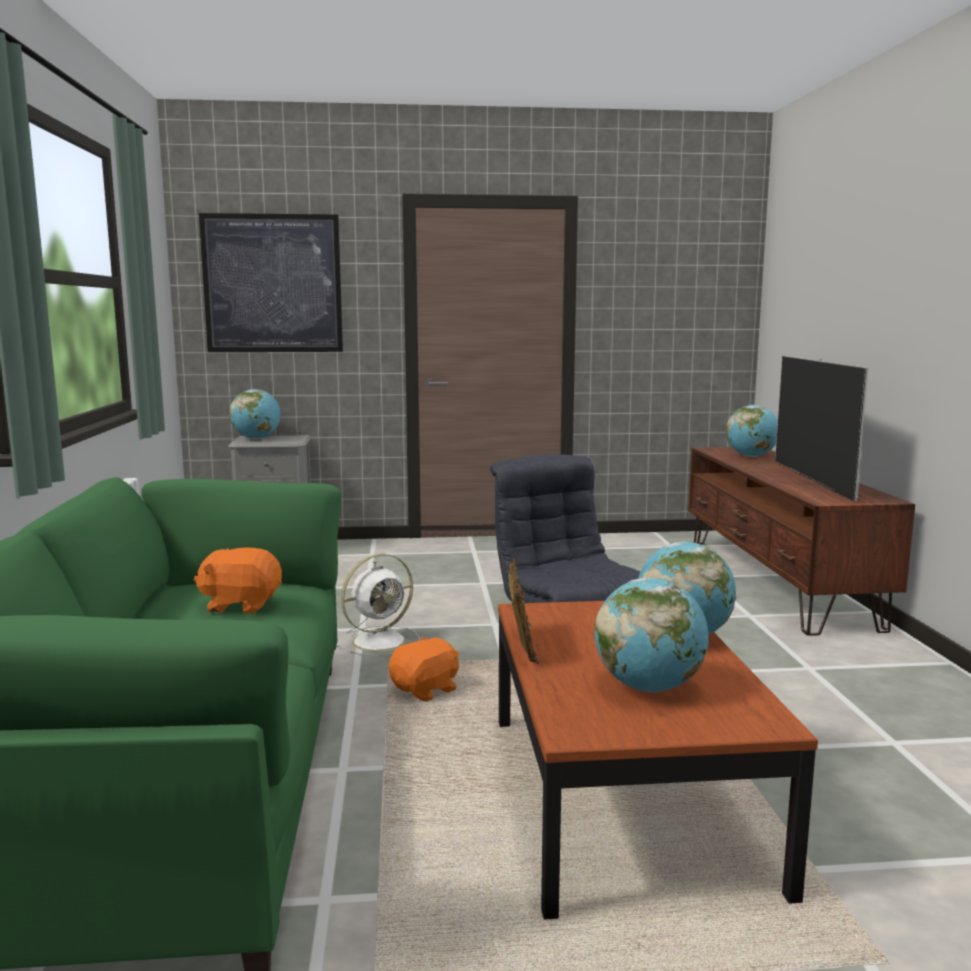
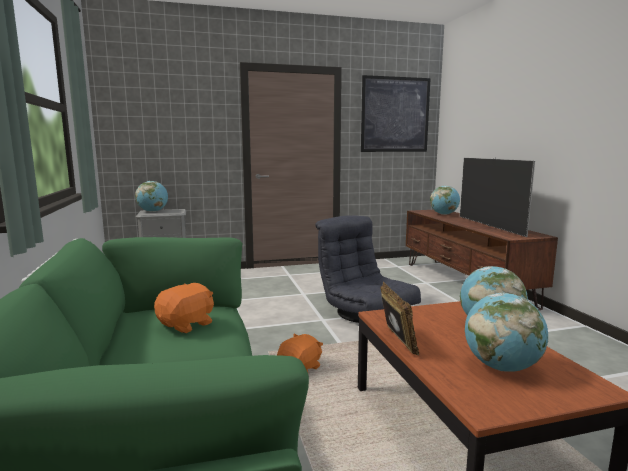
camera: 10 degrees left, 0 degrees up
orange plush toy [194,547,282,614] -> orange plush toy turned 135 degrees clockwise [154,283,214,333]
picture [199,213,343,352] -> picture moved to [361,75,431,152]
white fan [336,554,420,656] -> none

